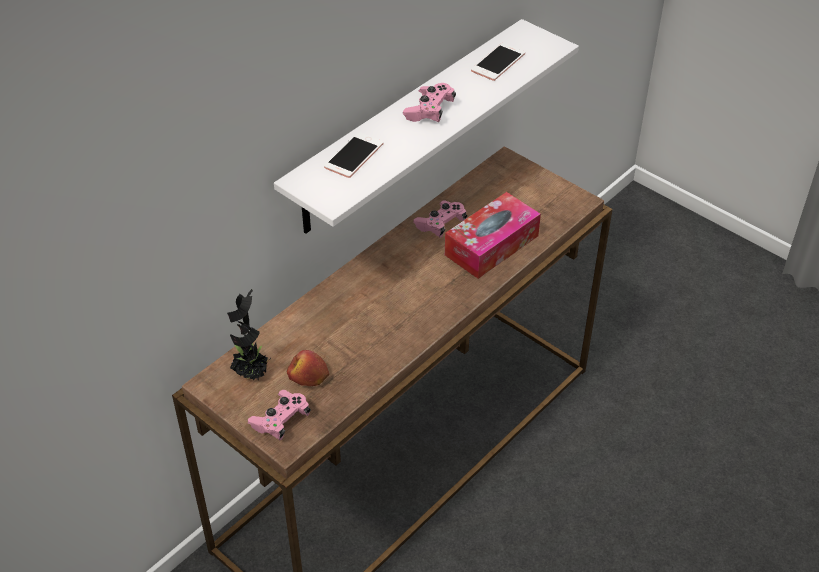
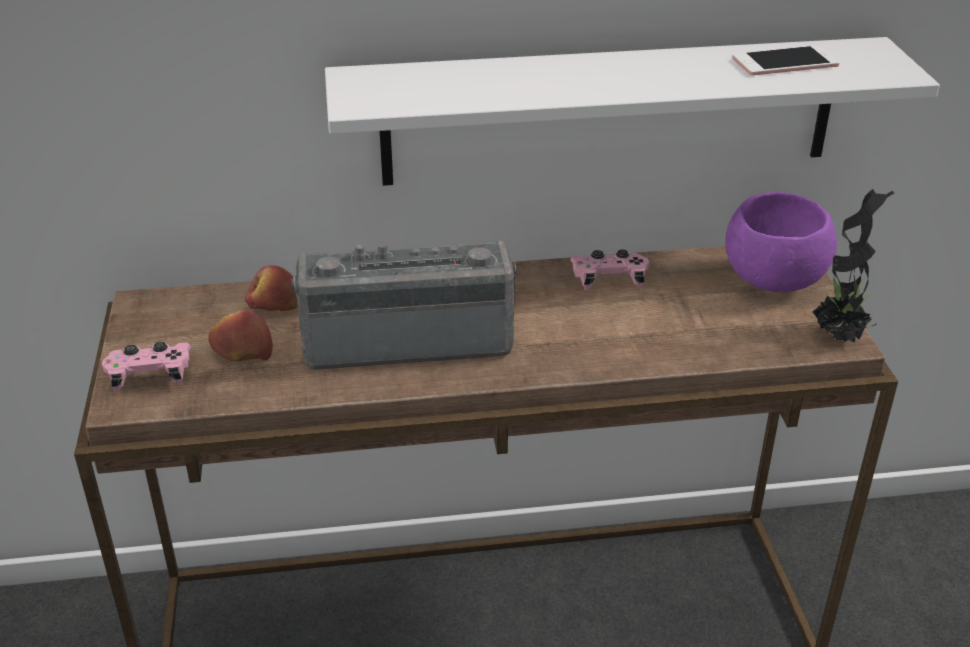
camera: 40 degrees right, 10 degrees down
potted plant [227,289,271,380] -> potted plant moved to [812,189,894,343]
phone [324,132,384,178] -> none
pink game controller [403,83,456,122] -> none
tissue box [445,192,541,279] -> none
none -> apple [245,265,298,311]
none -> radio [292,240,517,370]
none -> purple bowl [725,192,837,292]

